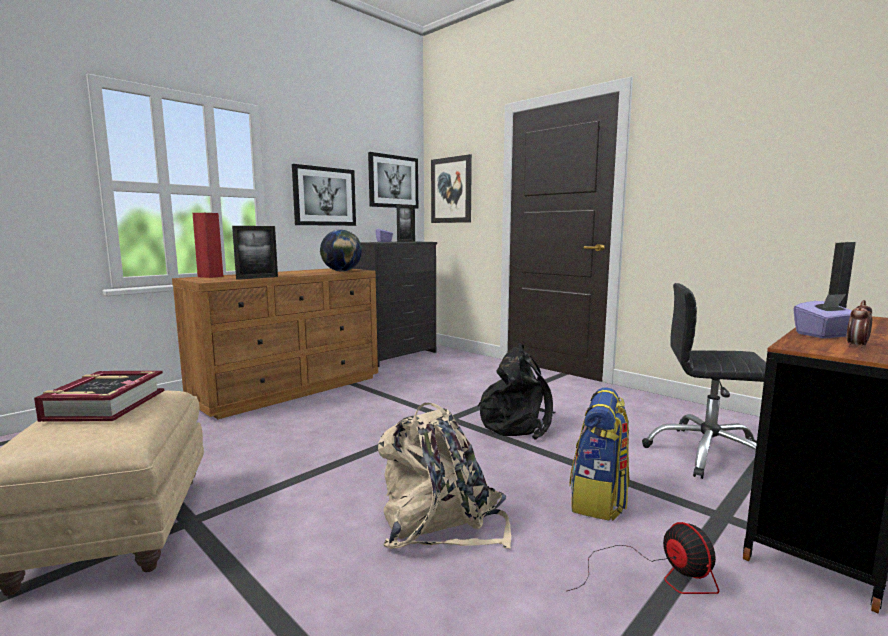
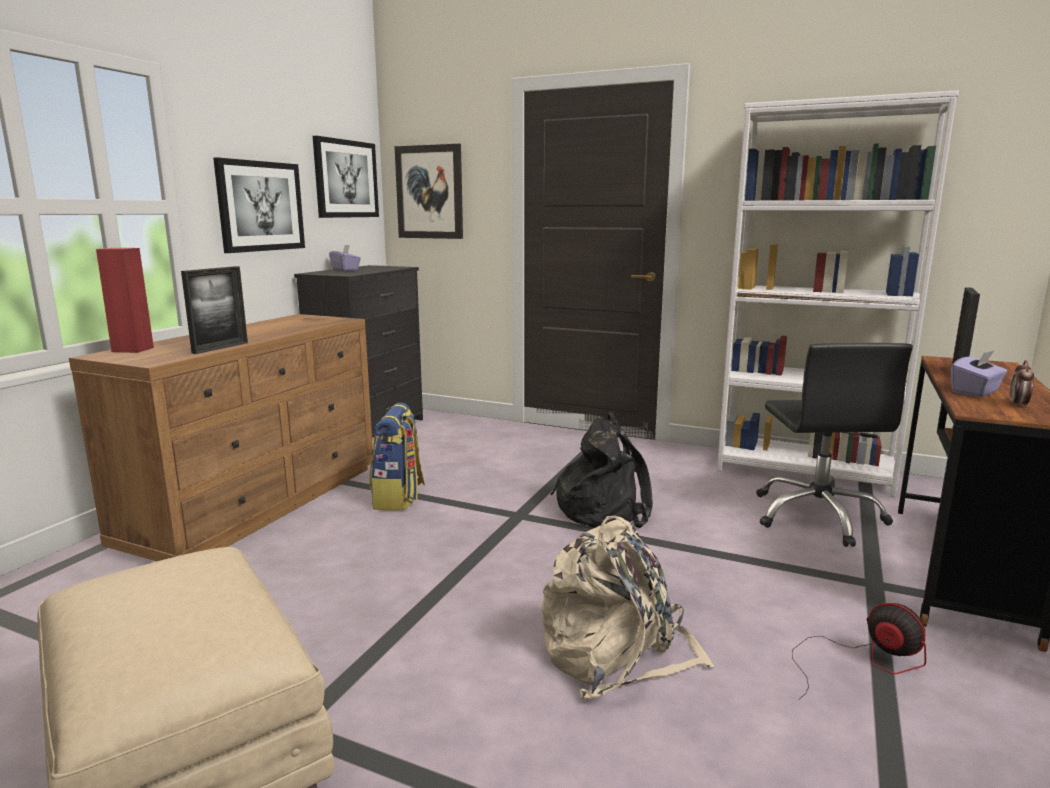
camera: 20 degrees left, 5 degrees up
book [34,371,164,422] -> none
globe [320,230,362,272] -> none
picture frame [397,204,415,242] -> none
backpack [569,387,630,521] -> backpack moved to [370,403,425,511]
black office chair [642,283,766,479] -> black office chair turned 90 degrees counterclockwise [756,343,913,547]
none -> white bookcase [717,90,959,497]

